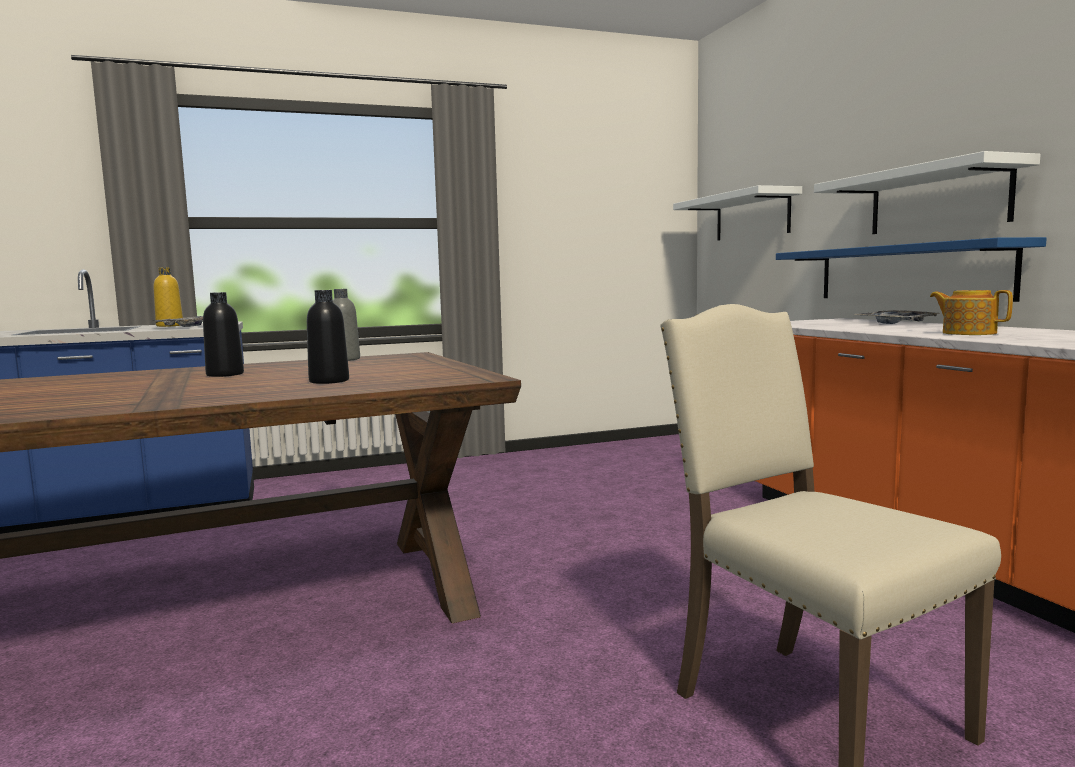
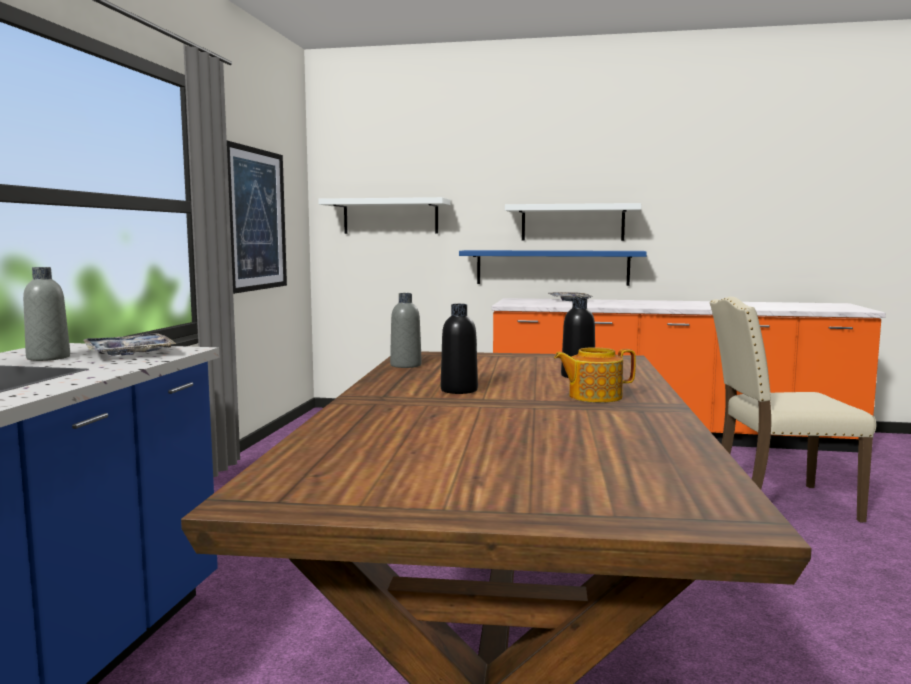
camera: 60 degrees left, 0 degrees up
yellow bottle [153,268,183,327] -> grey bottle [23,267,70,361]
teapot [930,290,1013,335] -> teapot moved to [554,347,636,403]
none -> picture [227,141,287,294]

